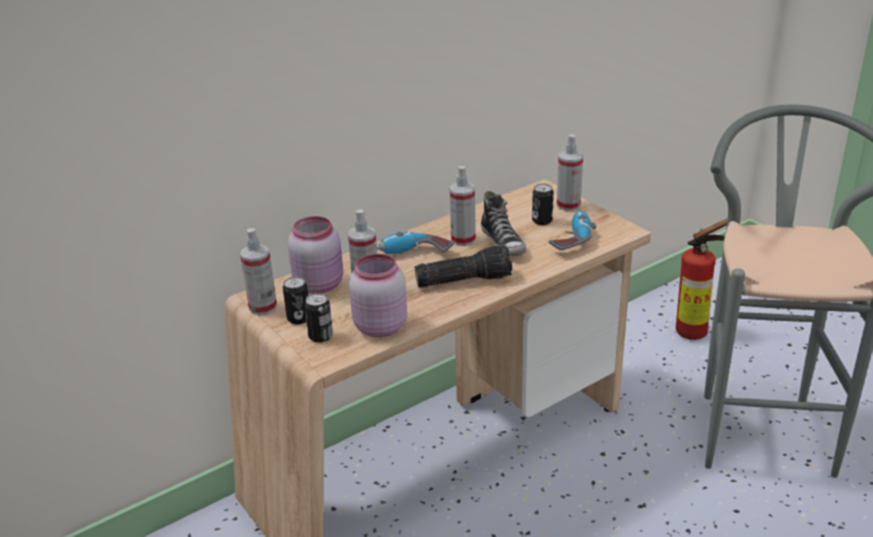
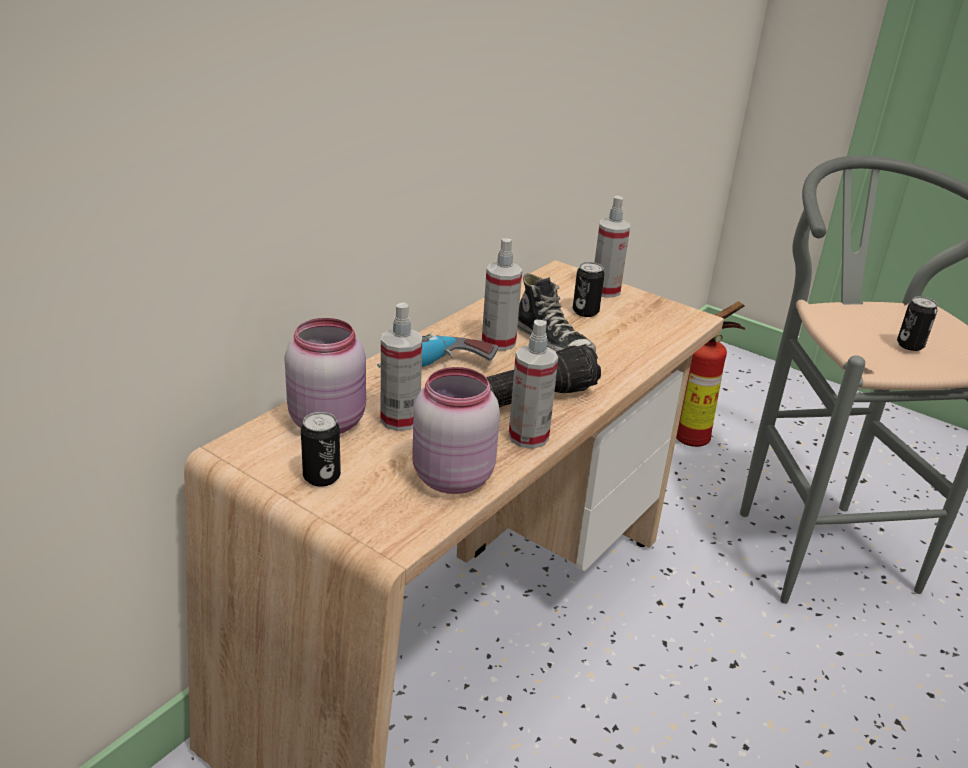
camera: 20 degrees left, 0 degrees up
spray bottle [240,228,277,315] -> spray bottle moved to [509,320,558,449]
can [304,293,333,343] -> can moved to [897,297,938,351]
power drill [549,208,596,250] -> none

